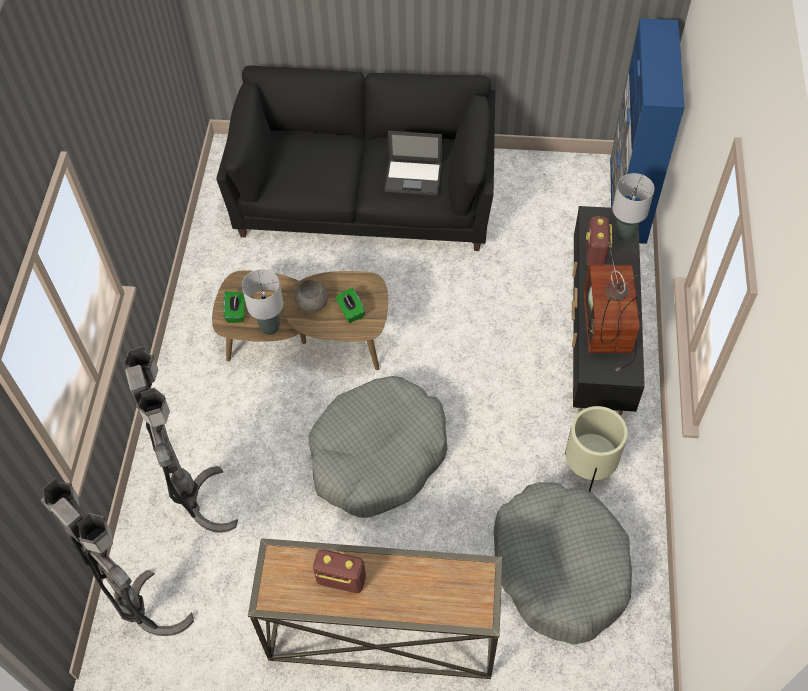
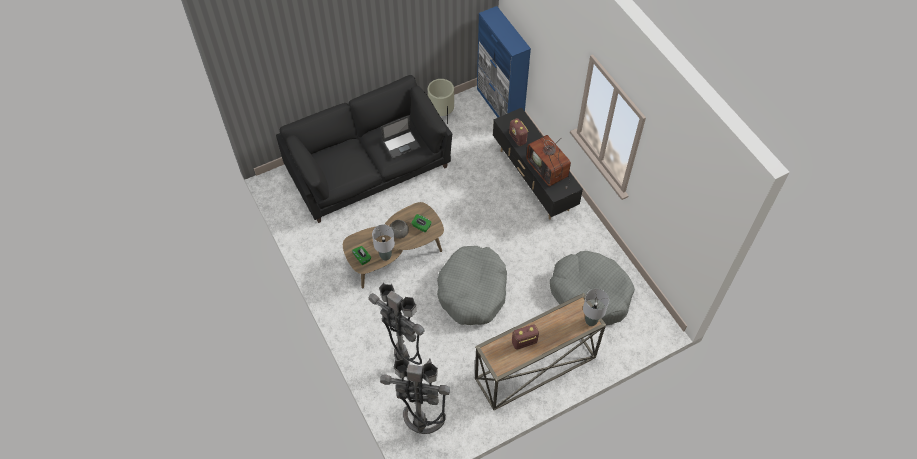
camera: 35 degrees left, 0 degrees up
beige planter [565,406,628,492] -> beige planter moved to [428,79,454,124]
grey table lamp [612,173,655,242] -> grey table lamp moved to [583,289,609,326]

